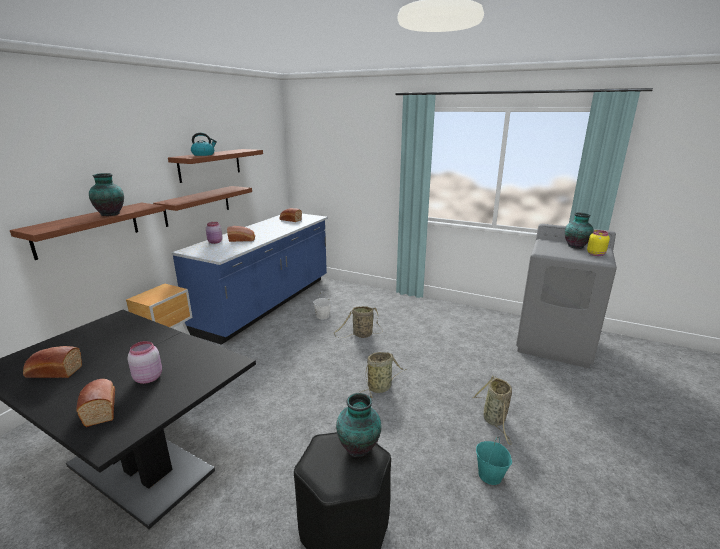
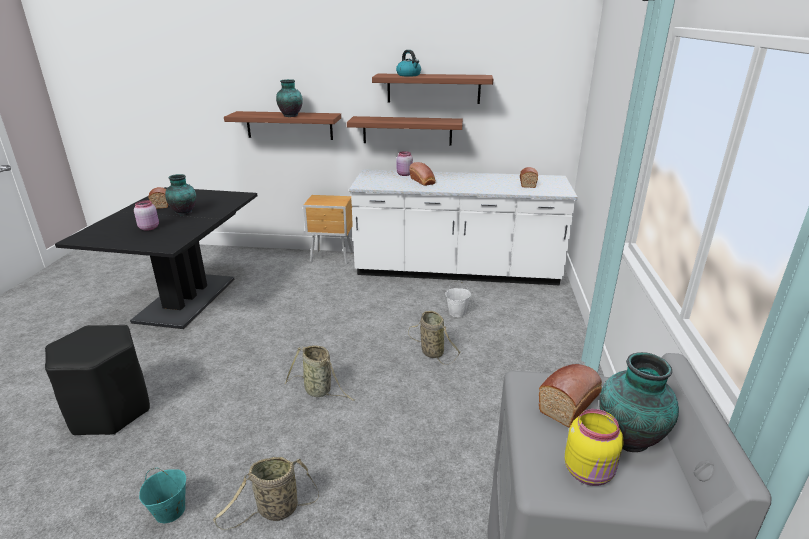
camera: 70 degrees right, 5 degrees up
bread [76,379,115,427] -> bread moved to [539,364,602,427]
blue counter [172,214,328,345] -> white counter [349,169,578,285]
vase [336,393,381,457] -> vase moved to [165,174,196,215]

